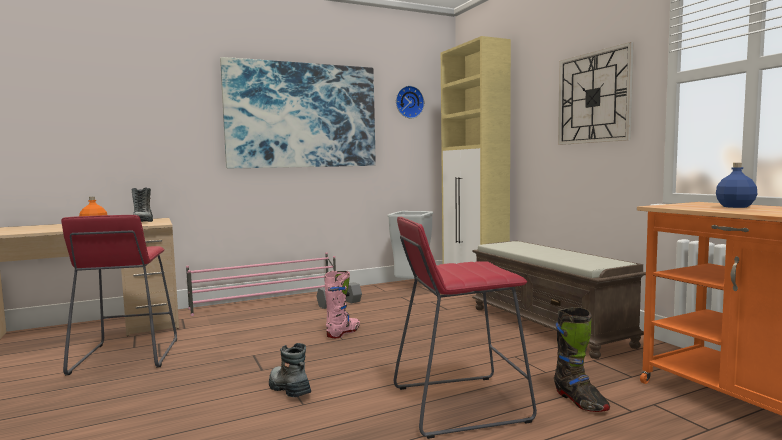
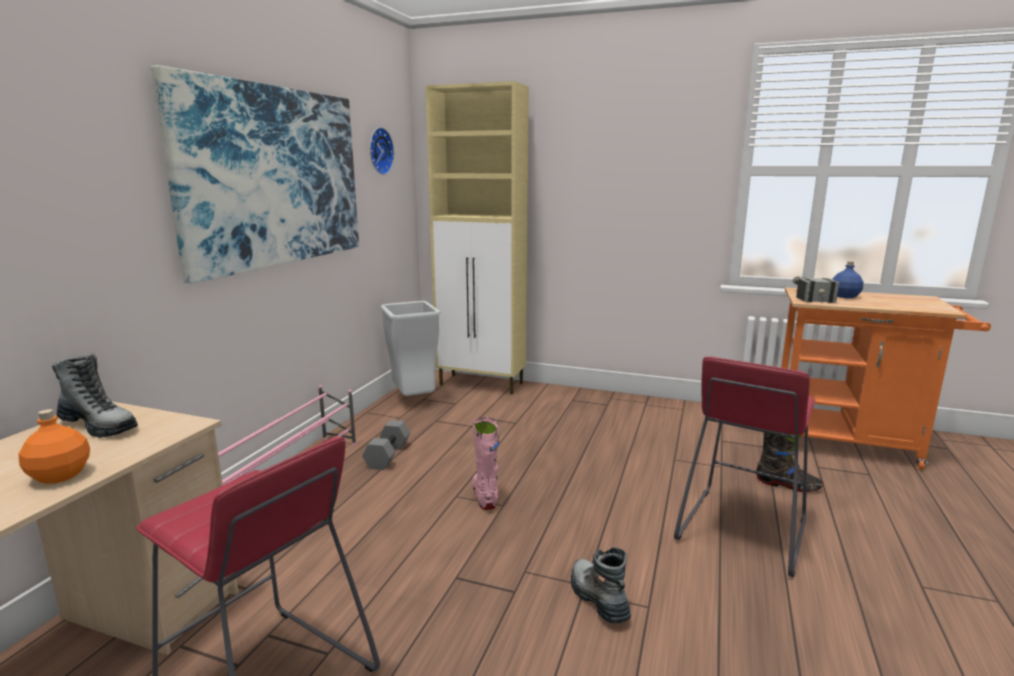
camera: 45 degrees left, 10 degrees up
boot [269,343,311,397] -> boot turned 60 degrees clockwise [571,547,631,624]
brown bench [472,241,646,359] -> none
wall clock [558,42,634,145] -> none
none -> hammer [793,276,839,303]

